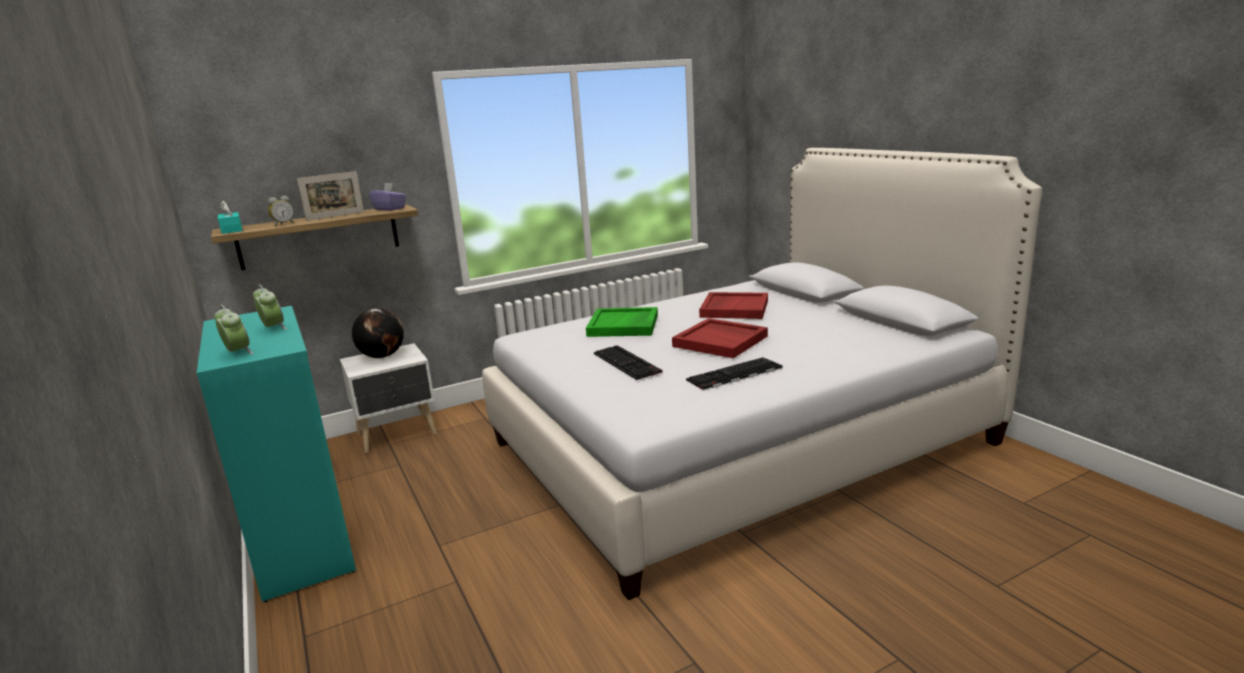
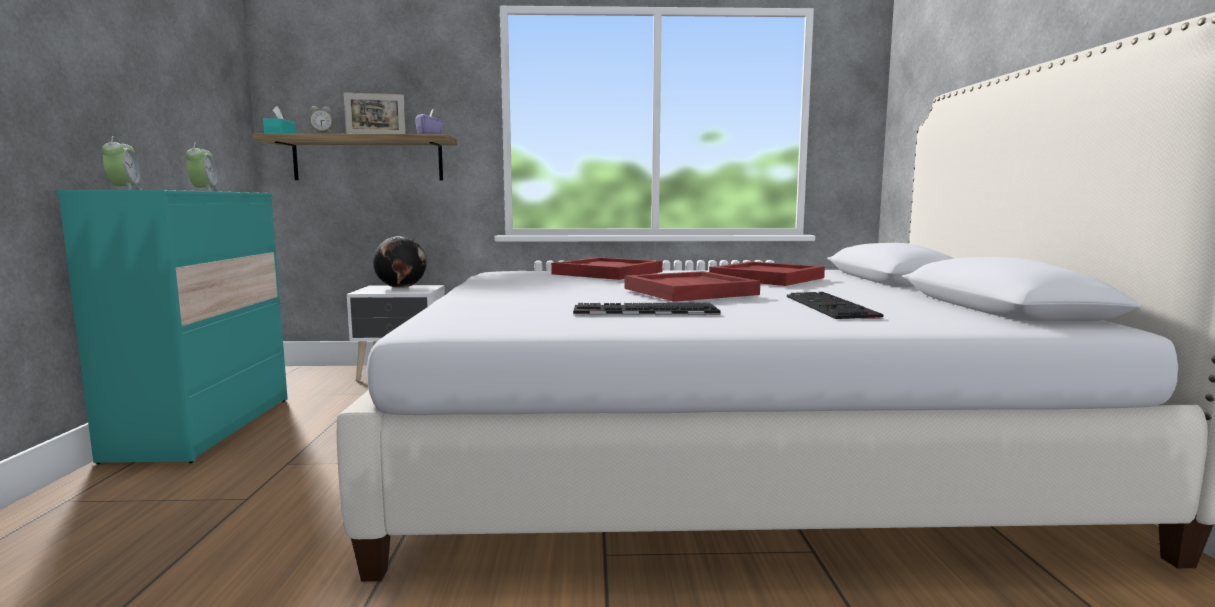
camera: 25 degrees right, 10 degrees down
green tray [586,307,658,337] -> red tray [551,257,663,280]
keyboard [594,345,663,380] -> keyboard moved to [787,292,883,319]

